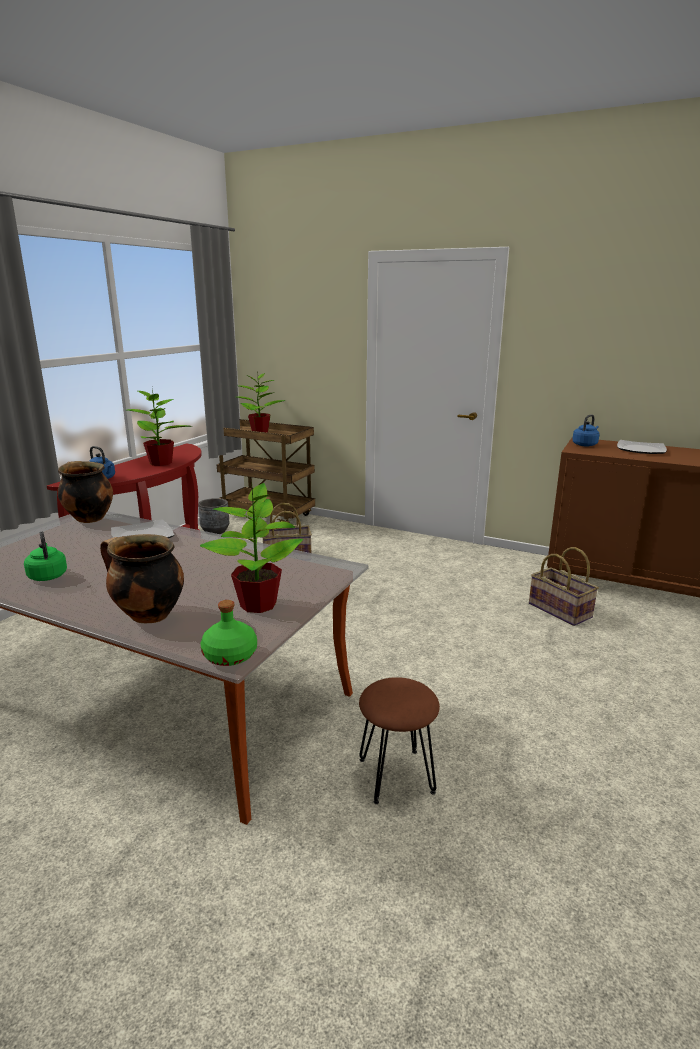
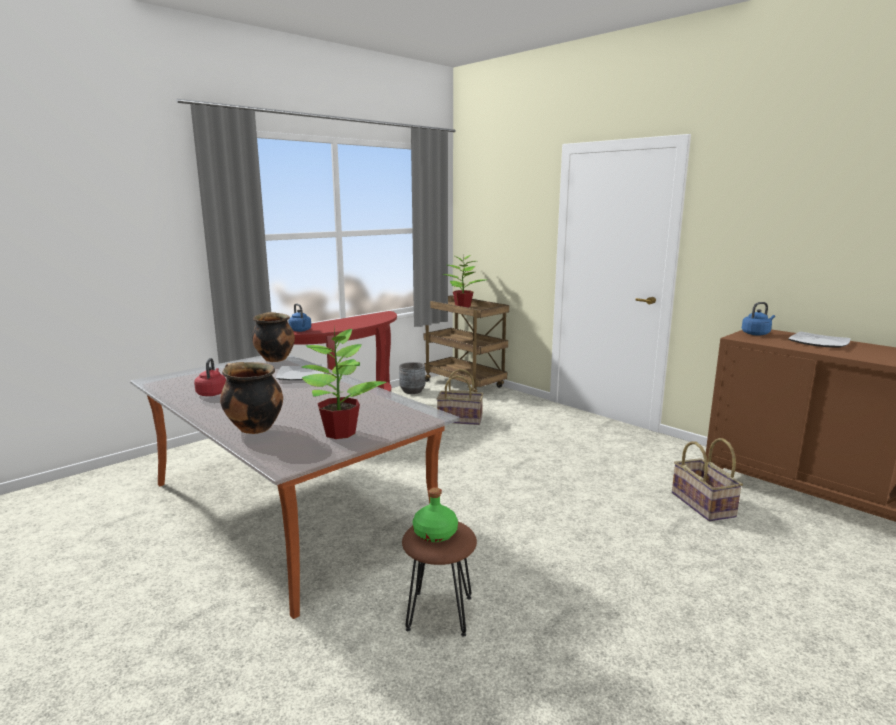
camera: 20 degrees right, 5 degrees down
green kettle [24,532,67,581] -> red kettle [194,358,226,396]
potted plant [127,387,194,466] -> none
green bottle [201,600,257,666] -> green bottle moved to [413,487,458,542]

